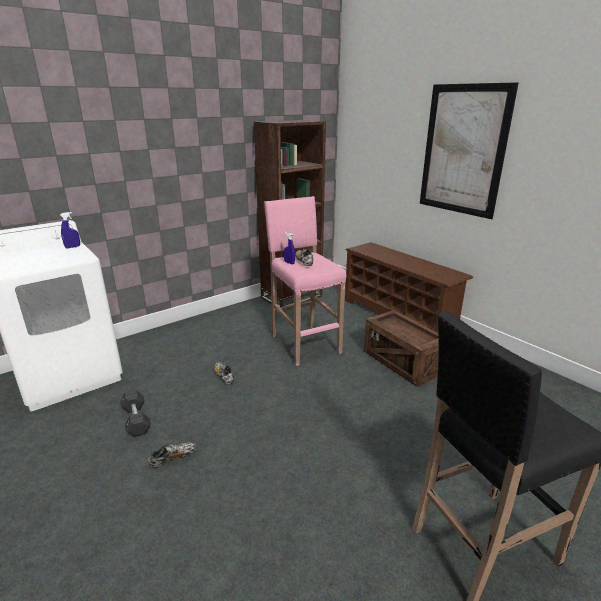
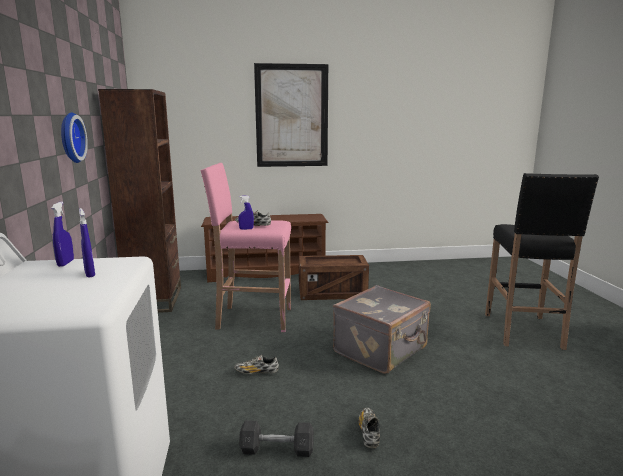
camera: 60 degrees left, 10 degrees down
none -> wall clock [61,112,88,163]
none -> blue spray bottle [79,208,95,278]
none -> grey suitcase [333,285,431,374]

